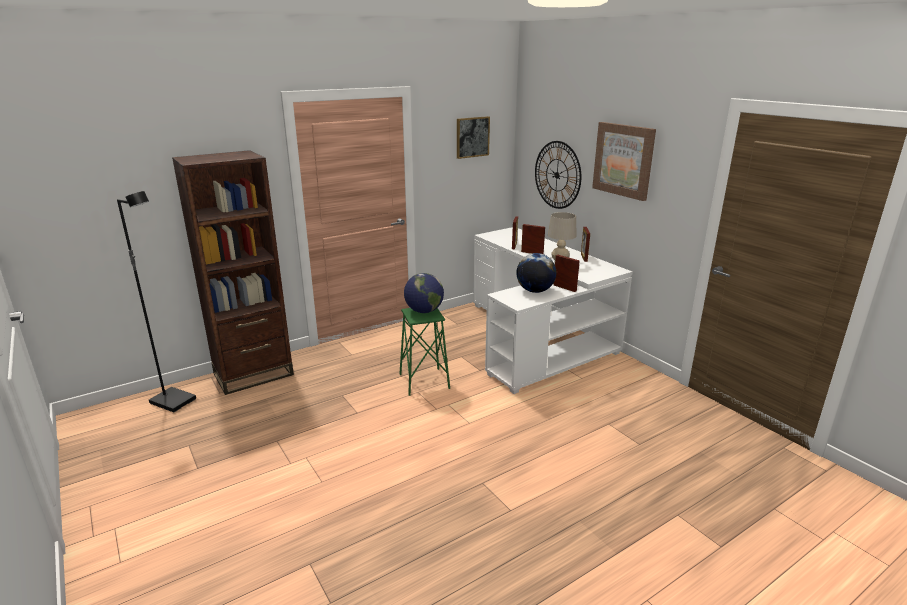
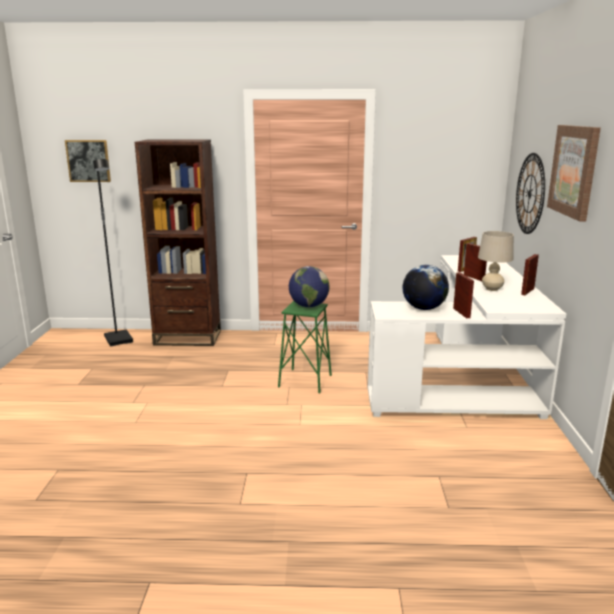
camera: 35 degrees right, 5 degrees down
picture [457,116,490,159] -> picture moved to [65,140,111,182]

